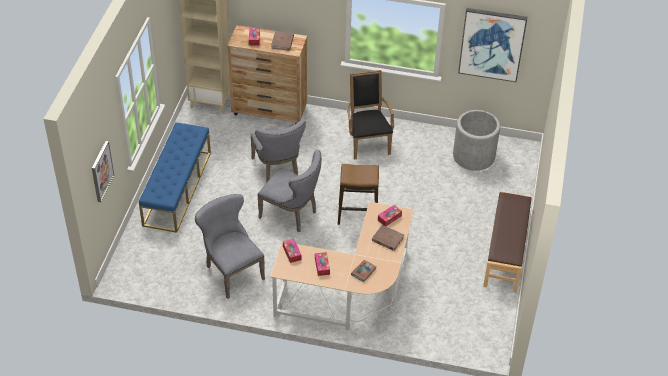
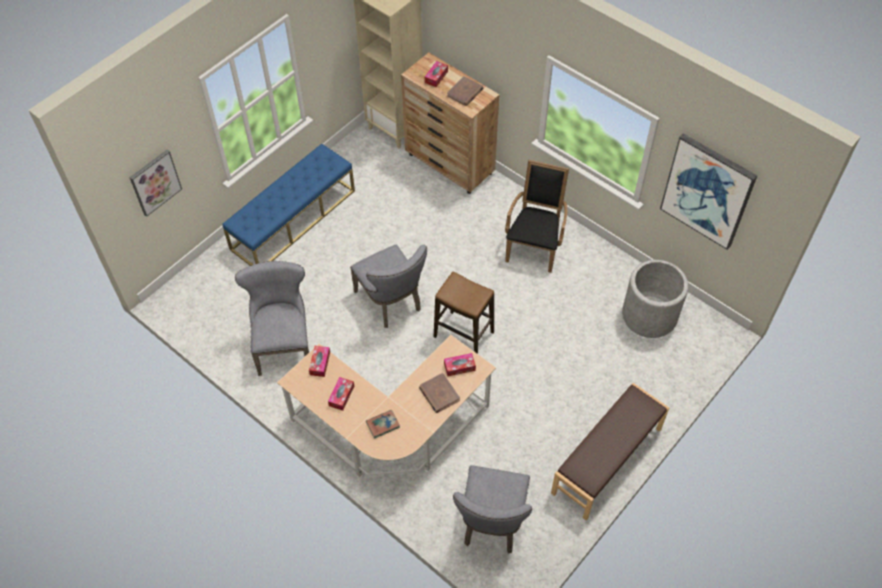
camera: 30 degrees right, 10 degrees up
grey chair [250,120,306,183] -> grey chair moved to [453,465,532,554]

